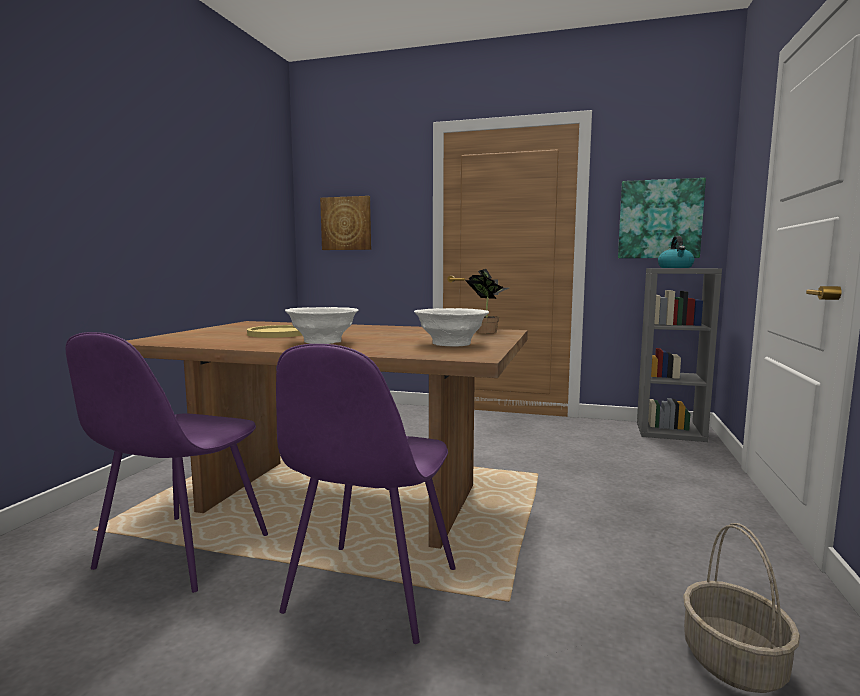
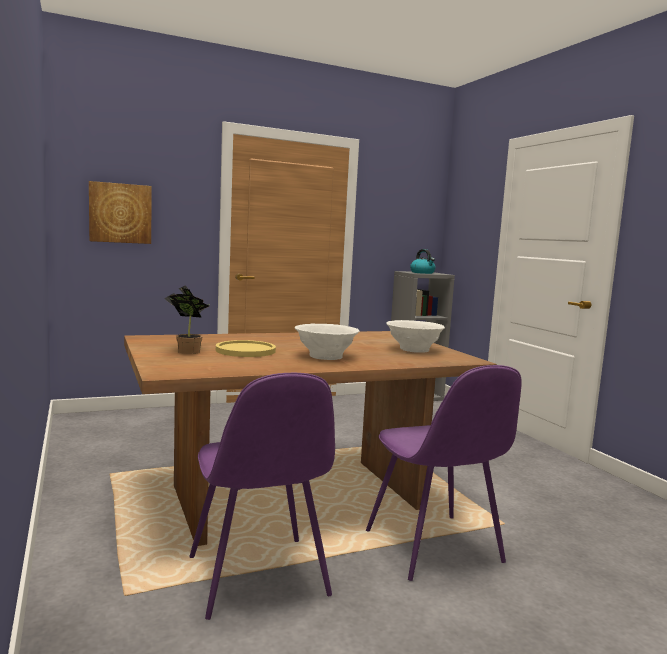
camera: 40 degrees left, 0 degrees up
potted plant [465,269,509,333] -> potted plant moved to [164,285,209,354]
picture [618,178,706,258] -> none
basket [683,523,800,693] -> none

